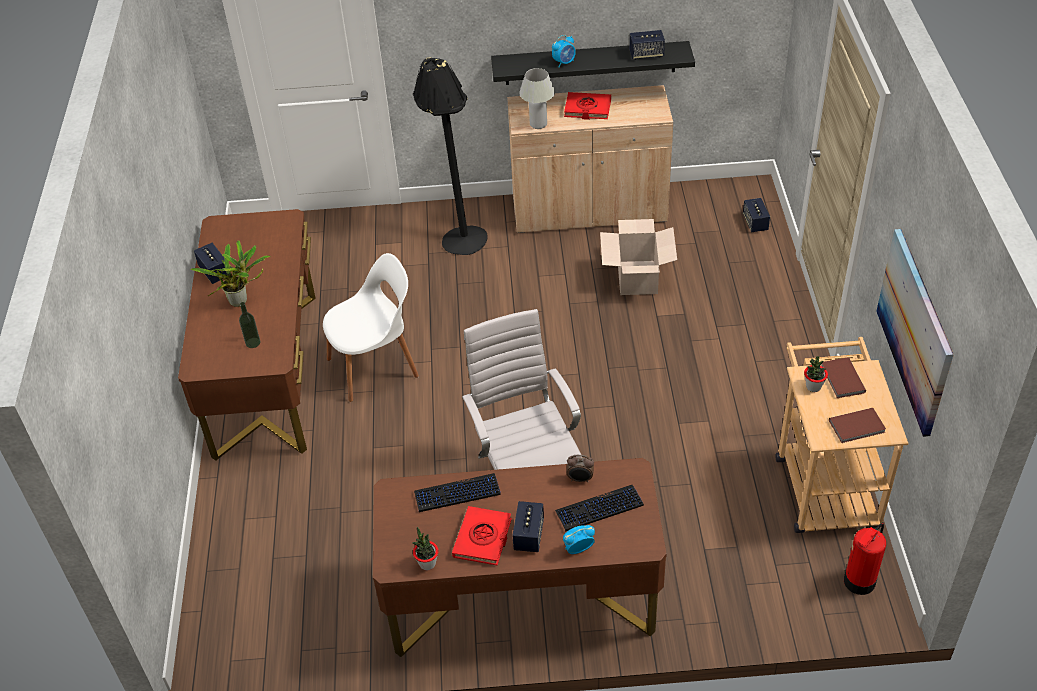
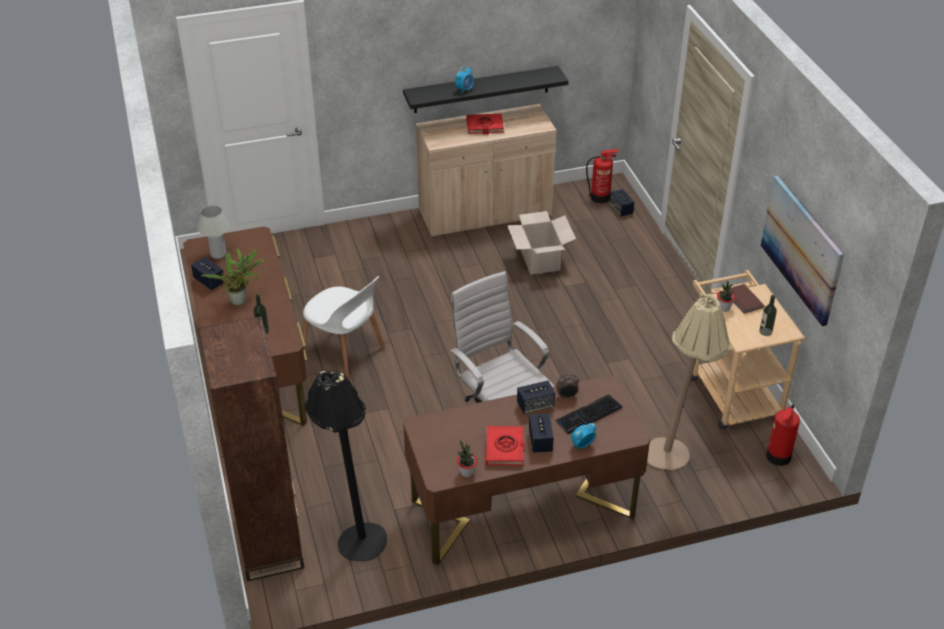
camera: 15 degrees left, 5 degrees down
white chair [323,253,419,402] -> white chair turned 75 degrees clockwise [303,276,385,379]
black floor lamp [413,57,488,255] -> black floor lamp moved to [304,370,387,561]
keyboard [414,473,501,512] -> none
white table lamp [519,68,555,129] -> white table lamp moved to [198,205,230,259]
speaker [629,30,665,60] -> speaker moved to [517,381,555,414]
brown book [829,408,886,443] -> bottle [759,295,777,336]
none -> brown bookcase [199,316,304,582]
none -> fire extinguisher [586,149,619,203]
none -> beige floor lamp [647,293,732,470]

